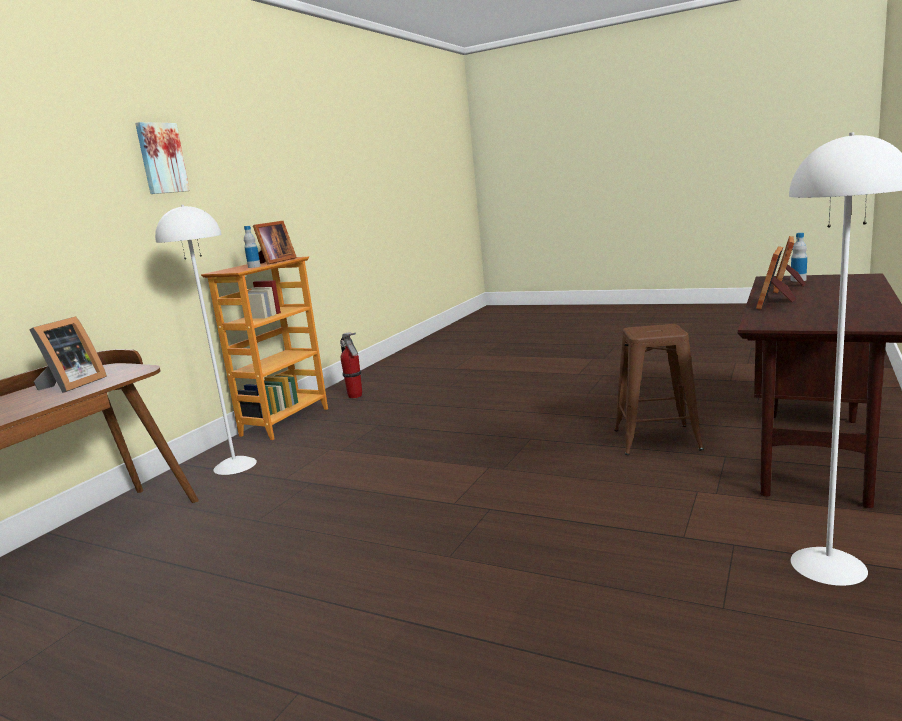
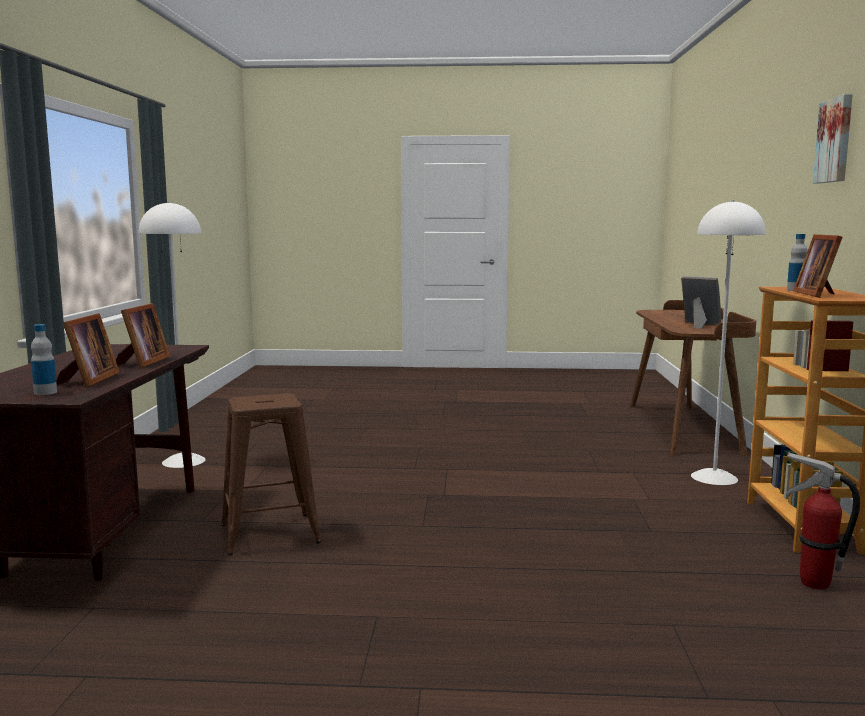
camera: 155 degrees right, 5 degrees down
picture frame [29,316,107,393] -> picture frame turned 135 degrees clockwise [681,276,721,329]

